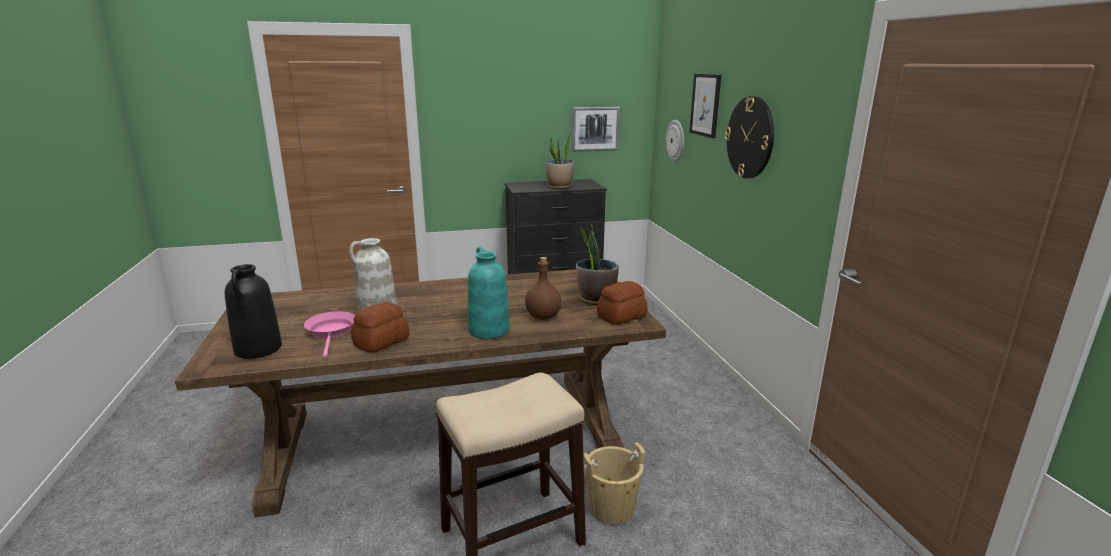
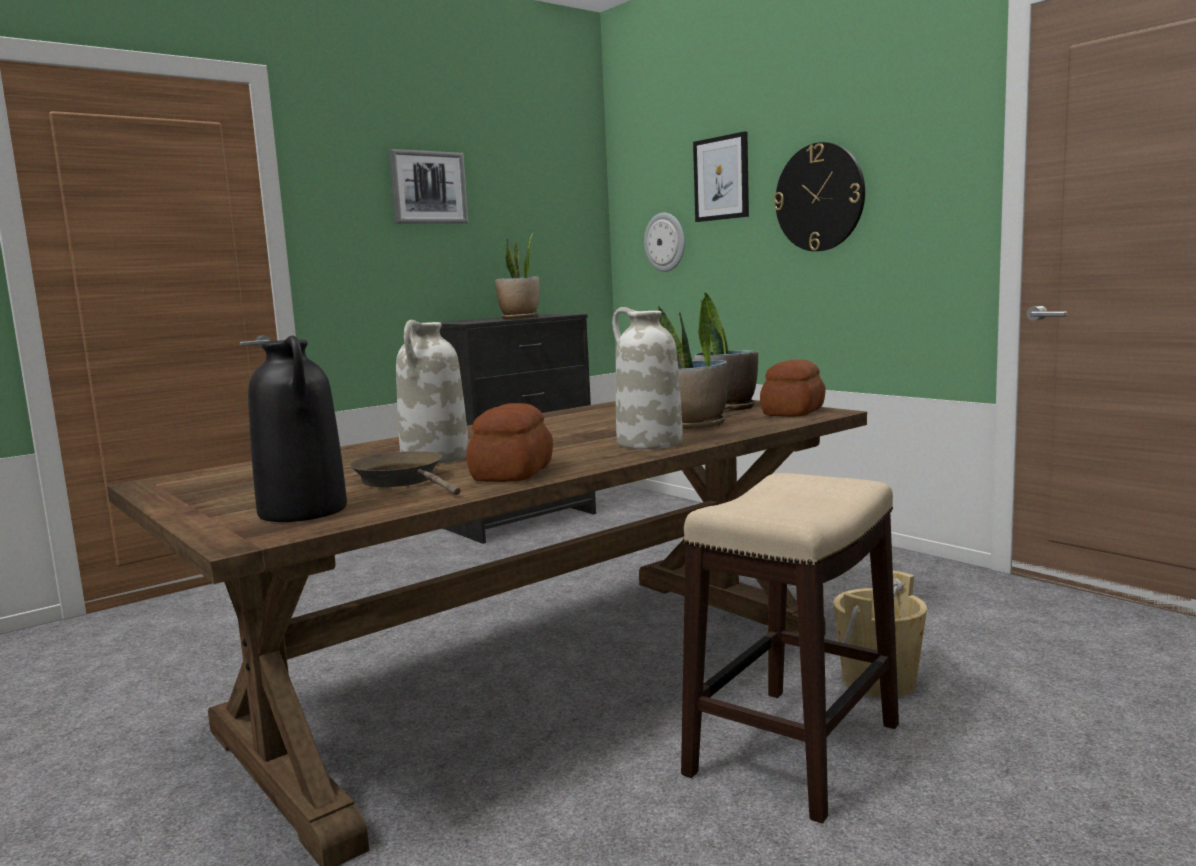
camera: 25 degrees left, 10 degrees down
pink frying pan [304,311,355,358] -> brown frying pan [350,451,461,495]
turquoise vase [468,246,509,339] -> white vase [612,307,683,449]
brown bottle [525,257,561,320] -> potted plant [658,296,728,429]
picture [571,107,620,152] -> picture moved to [389,149,468,224]

